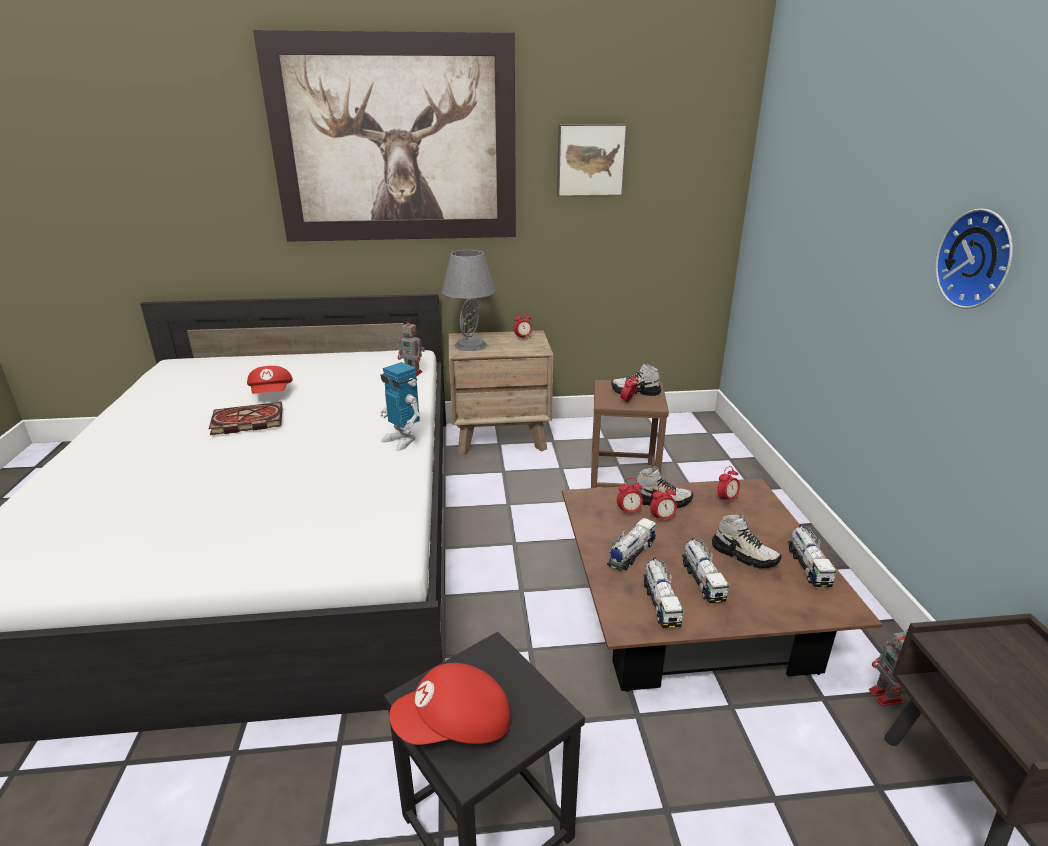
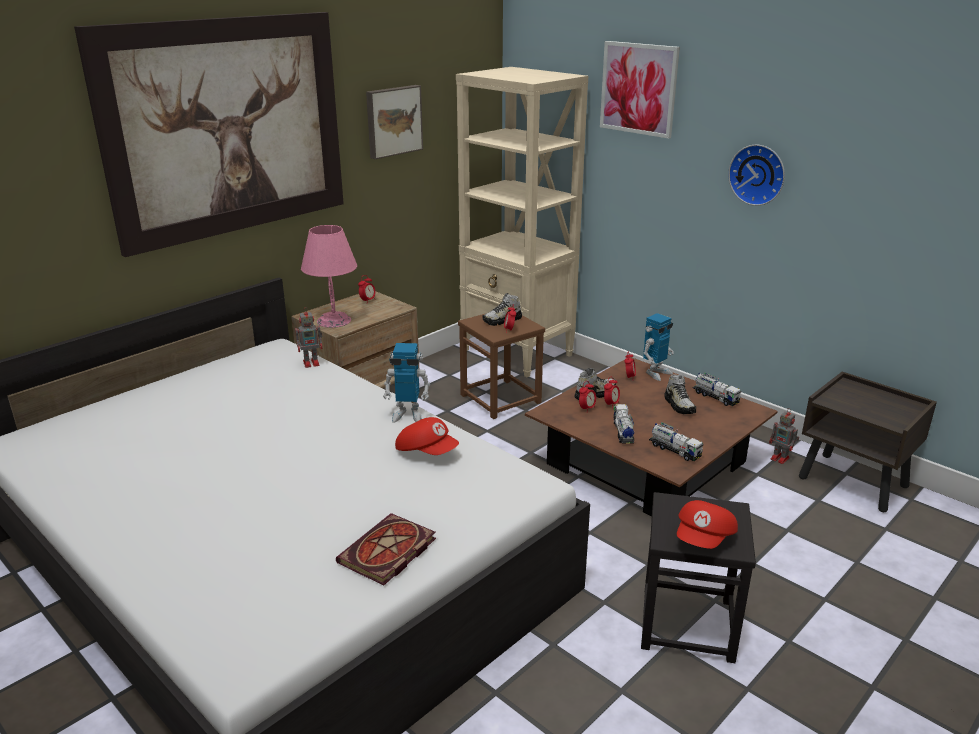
camera: 40 degrees left, 0 degrees up
book [209,402,283,435] -> book moved to [336,513,436,585]
red cap [247,366,293,394] -> red cap moved to [395,417,459,455]
grey table lamp [441,250,496,351] -> pink table lamp [301,225,357,328]
toy truck [682,538,729,603] -> none
shoe [712,514,782,568] -> shoe turned 75 degrees clockwise [664,375,696,414]
none -> beige bookcase [456,67,588,377]
none -> picture [600,41,680,139]
none -> toy robot [643,313,674,381]

